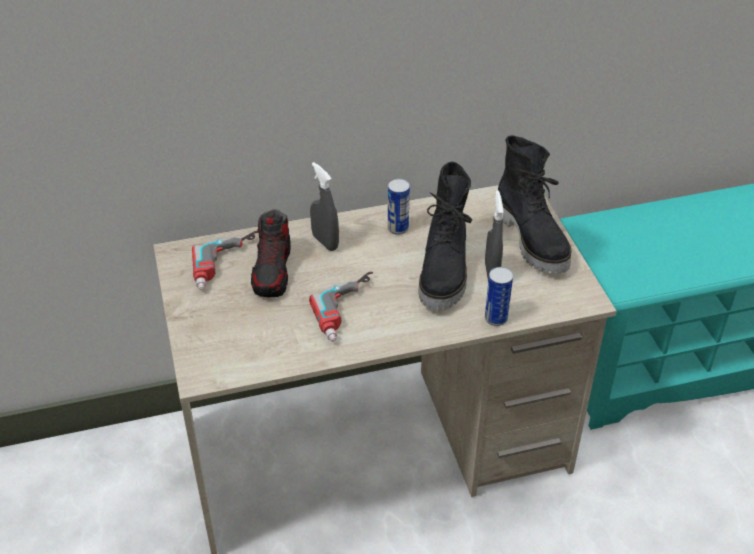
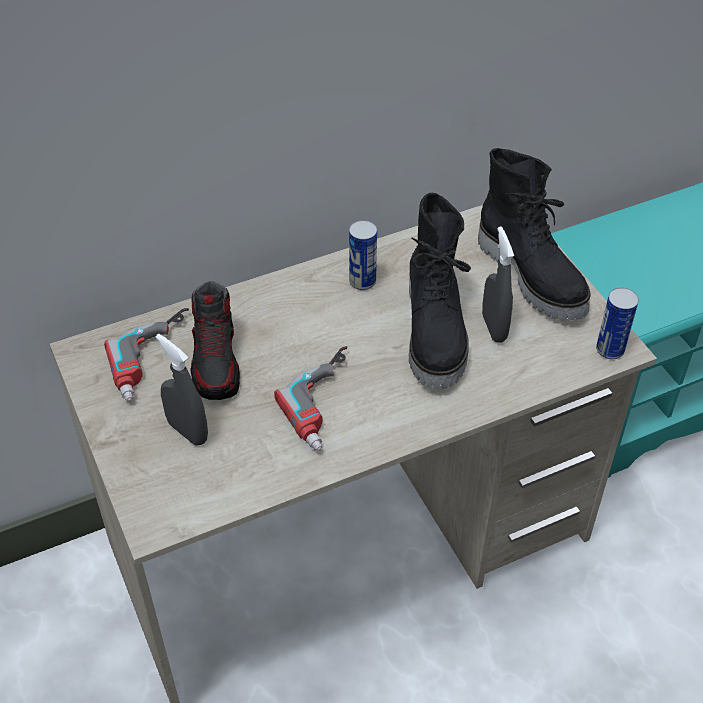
camera: 10 degrees left, 5 degrees up
grey spray bottle [310,162,339,251] -> grey spray bottle moved to [156,334,208,445]
can [485,267,513,326] -> can moved to [596,288,639,359]

